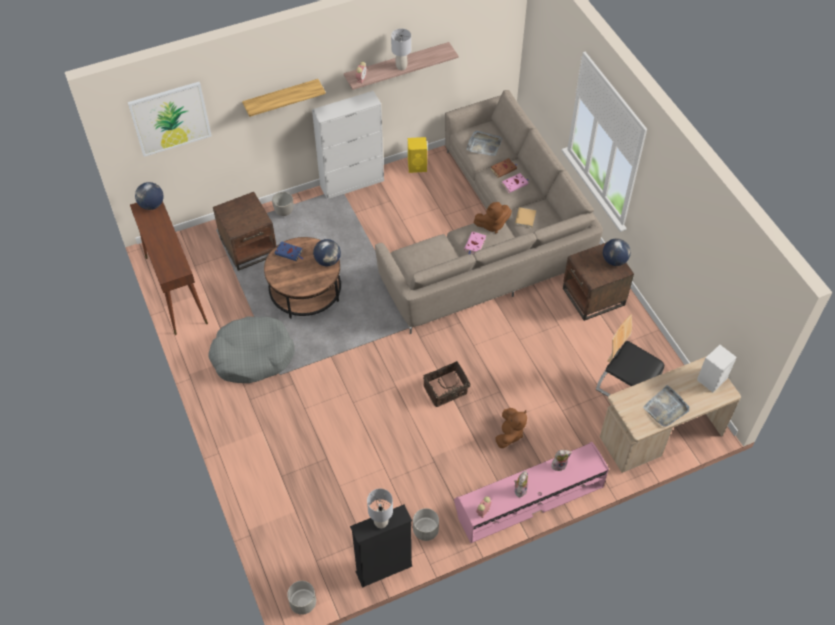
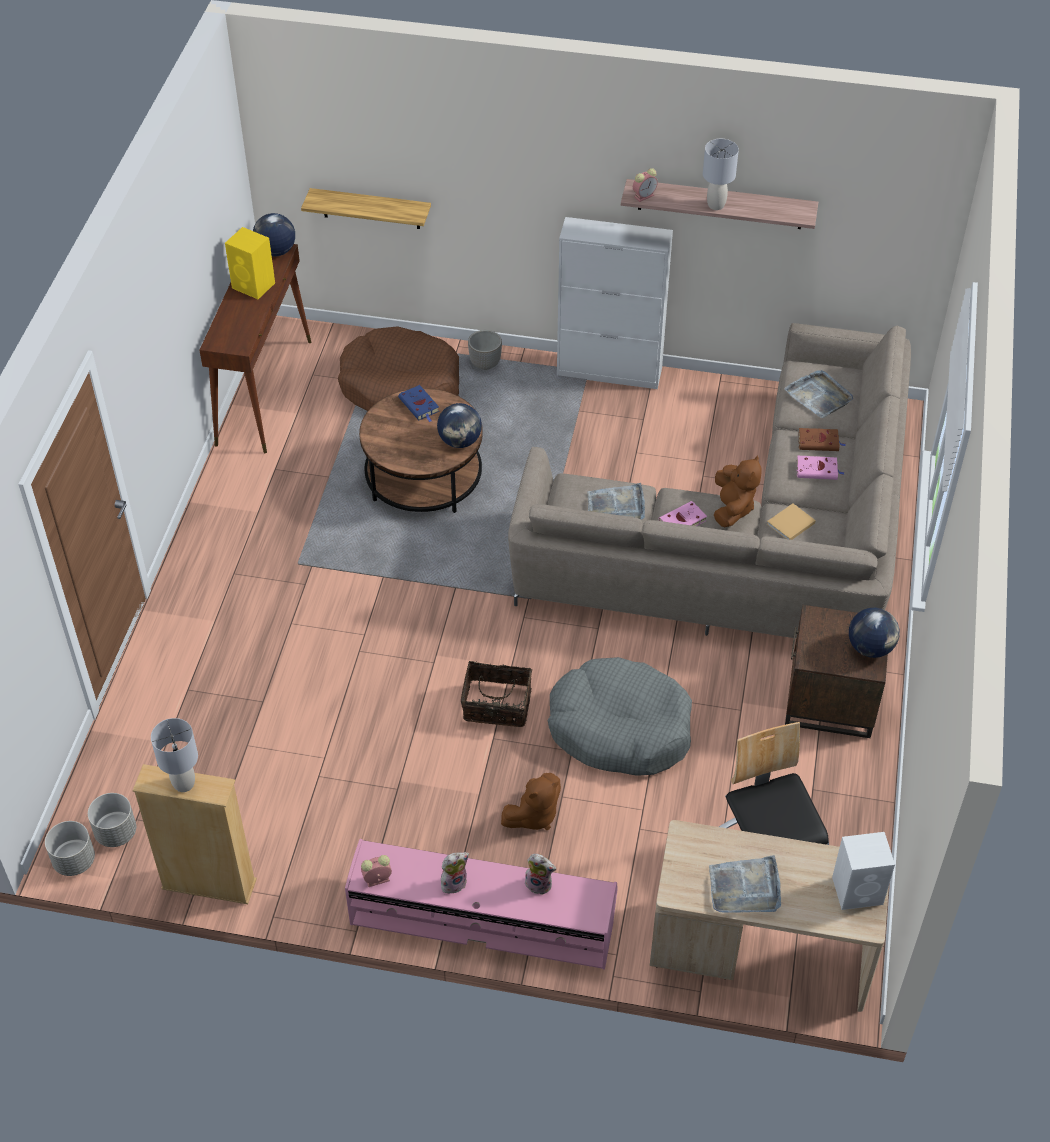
camera: 35 degrees right, 5 degrees down
picture [128,82,212,157] -> none
grey dog bed [209,316,295,383] -> grey dog bed moved to [548,657,692,776]
brown side table [213,192,276,271] -> brown dog bed [338,326,459,411]
shelf [242,79,326,117] -> shelf moved to [301,188,431,229]
black bookcase [350,505,412,588] -> beige bookcase [132,764,257,904]
yellow speaker [408,137,427,173] -> yellow speaker moved to [225,227,275,299]
grey planter [413,508,439,541] -> grey planter moved to [88,793,136,847]
brown plush toy [473,202,512,233] -> brown plush toy turned 105 degrees counterclockwise [714,455,761,527]
none -> grey tray [587,483,645,520]

